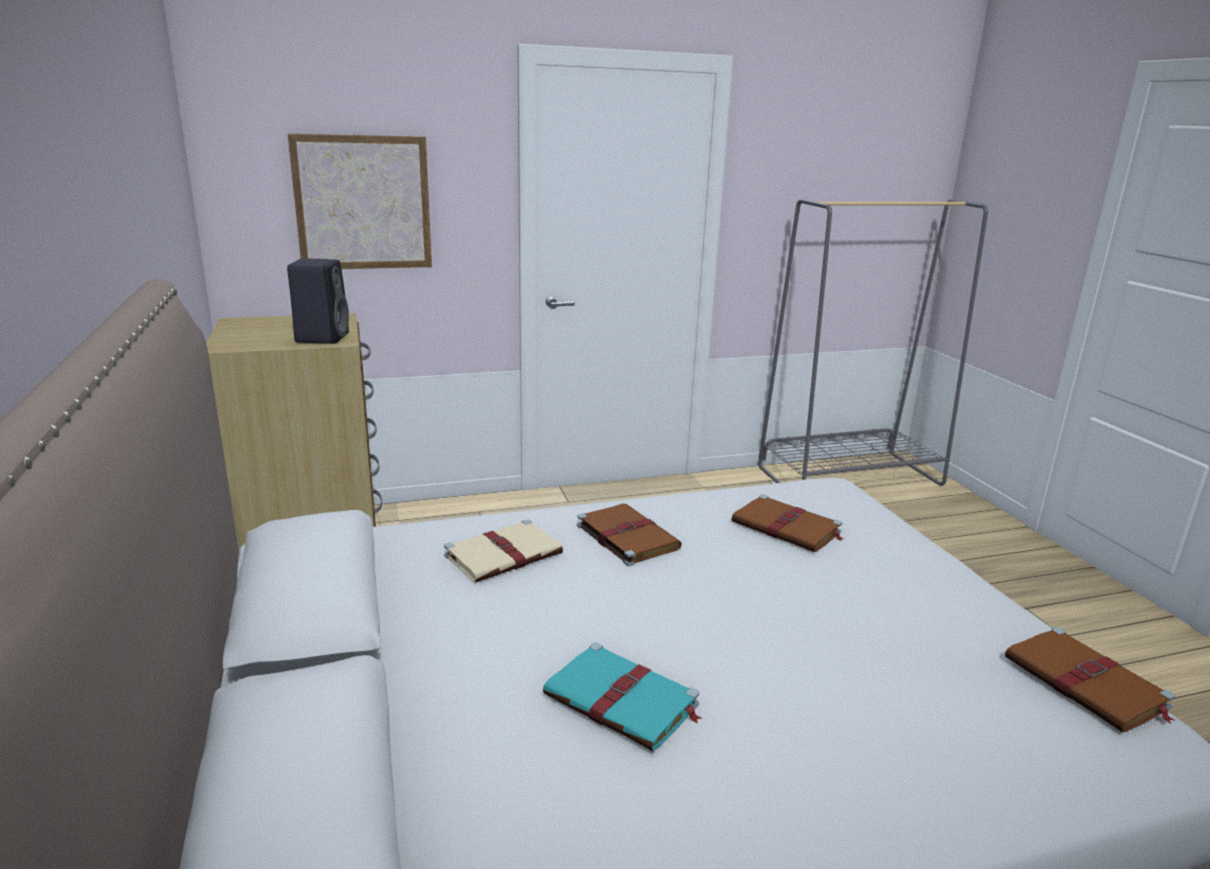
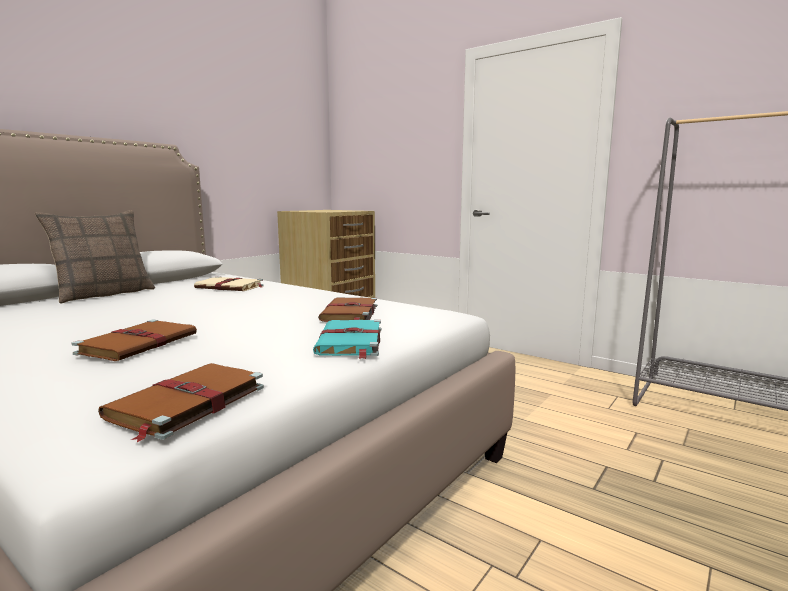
camera: 55 degrees right, 10 degrees down
black speaker [287,258,349,344] -> none
picture [288,131,432,269] -> none
turquoise book [543,642,702,751] -> turquoise book moved to [313,320,381,359]
brown book [577,504,682,566] -> brown book moved to [72,320,197,361]
none -> pillow [35,210,155,304]

